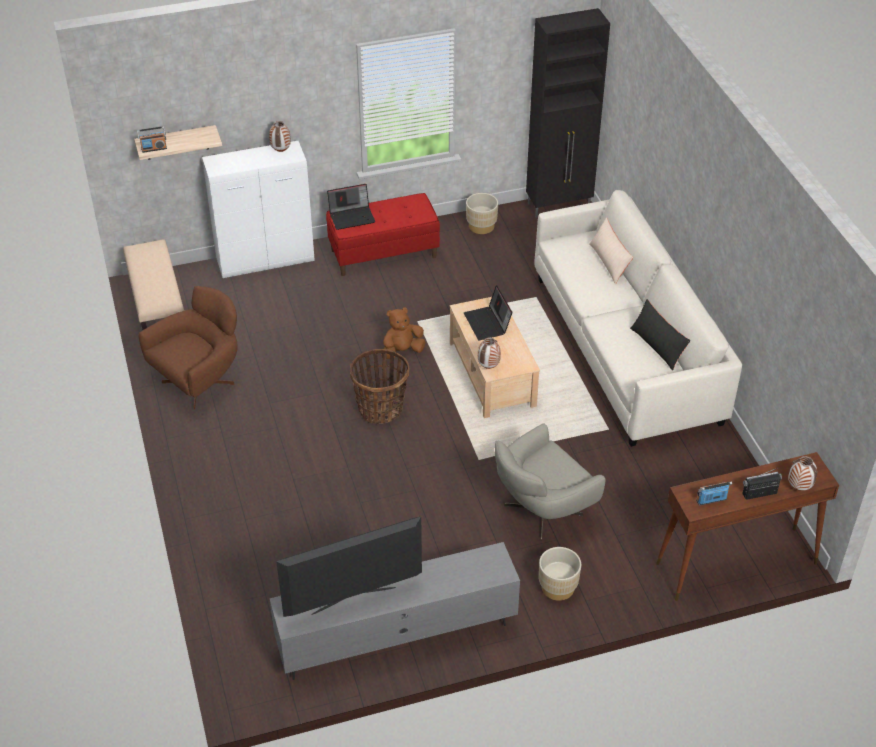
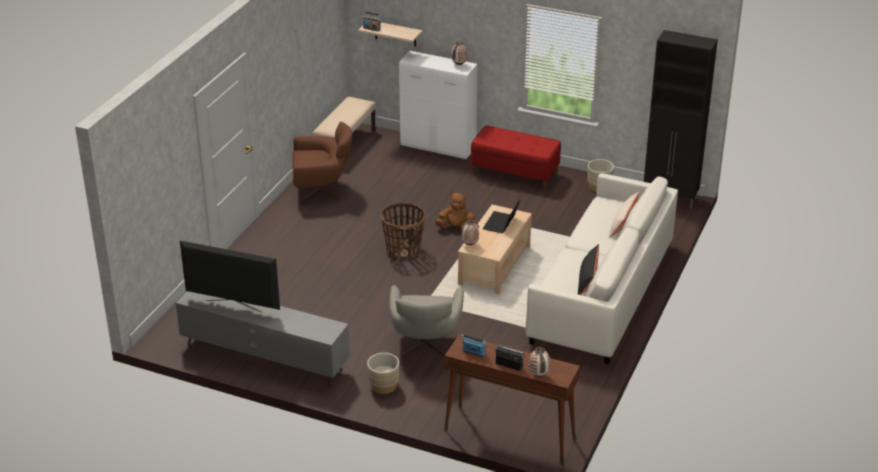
camera: 40 degrees right, 10 degrees down
laptop [327,184,375,230] -> none
grey armchair [495,423,606,542] -> grey armchair turned 90 degrees counterclockwise [389,285,464,358]

